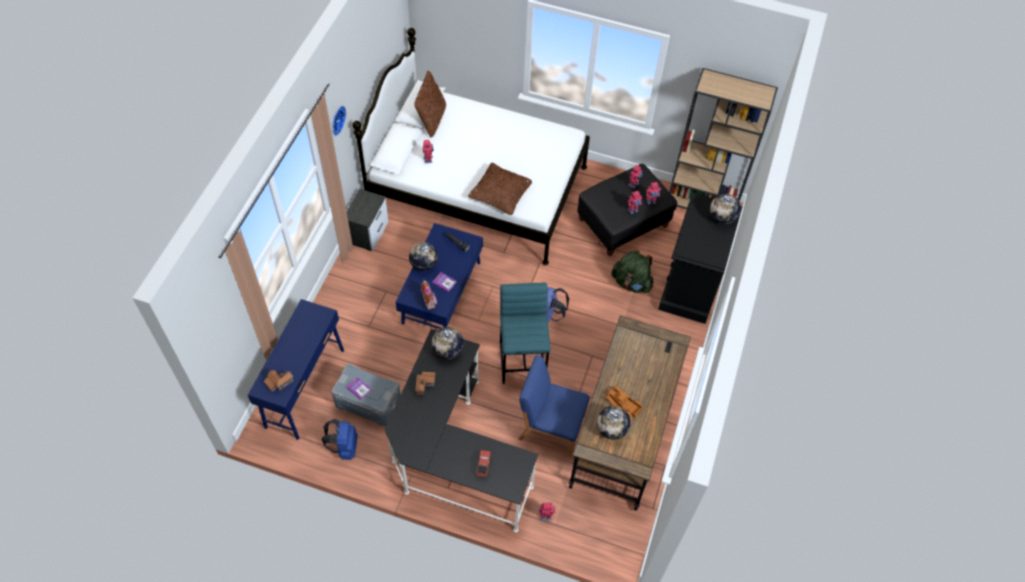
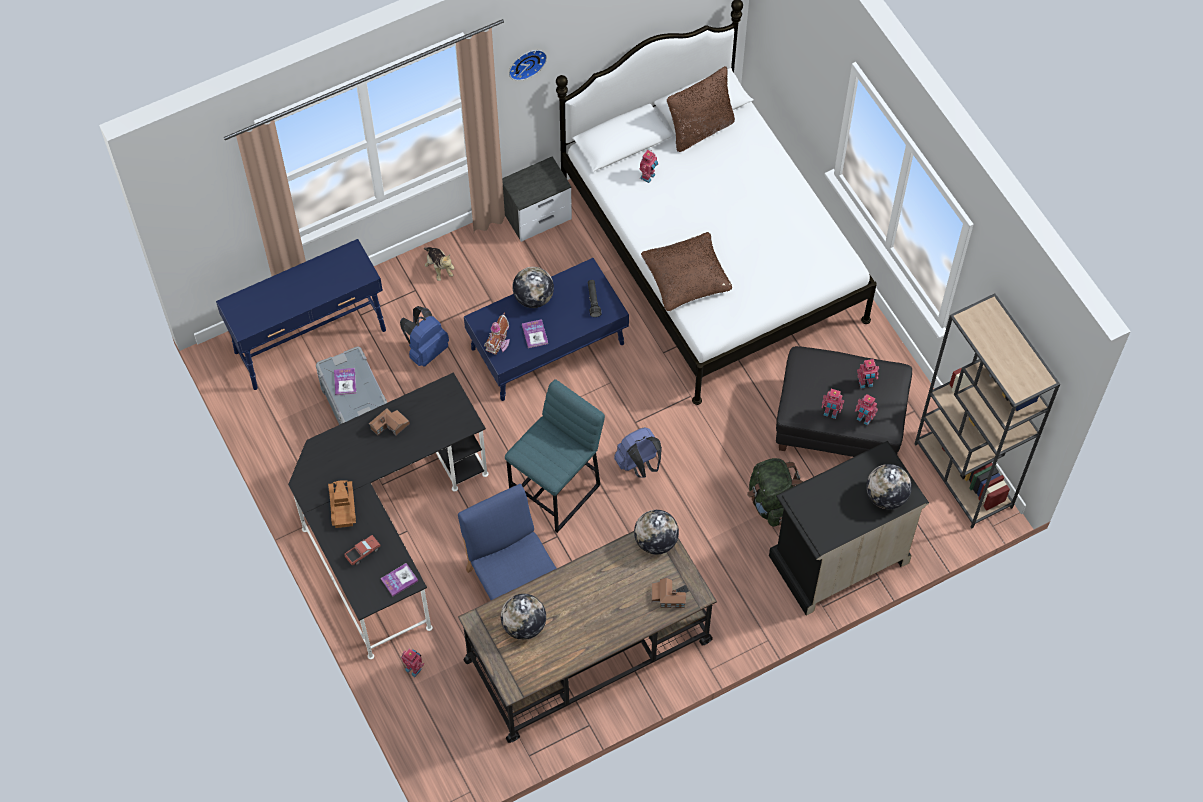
camera: 45 degrees right, 5 degrees up
toy house [264,370,294,392] -> toy house moved to [652,577,686,608]
blue backpack [322,419,358,460] -> blue backpack moved to [400,306,449,367]
globe [432,327,464,359] -> globe moved to [634,510,679,555]
toy truck [605,386,643,418] -> toy truck moved to [328,480,356,528]
none -> book [381,563,418,596]
none -> plush toy [424,247,454,281]

